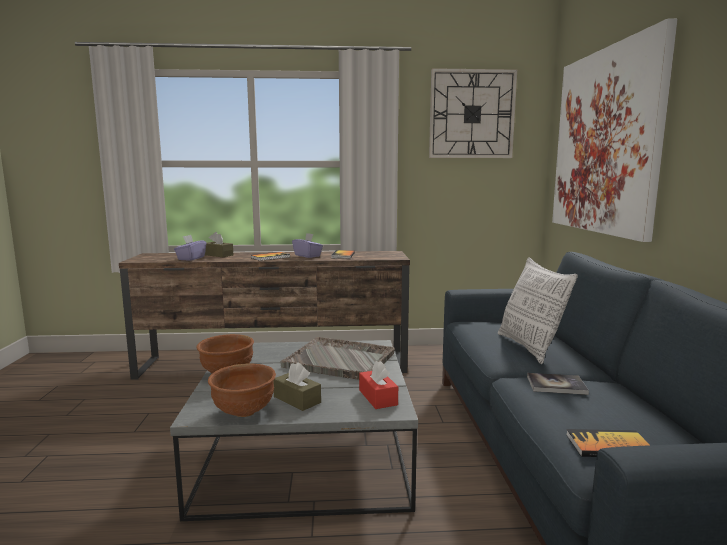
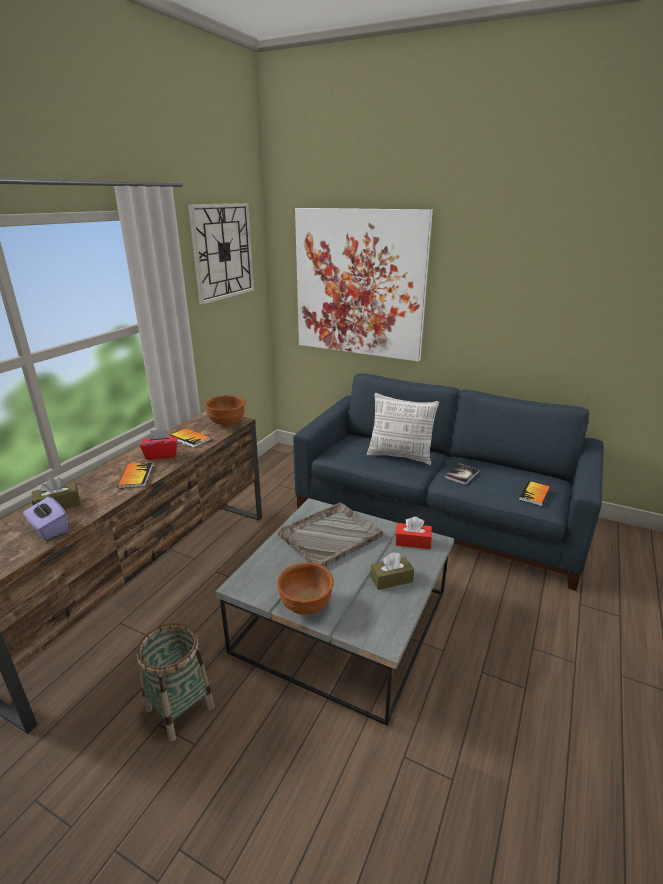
camera: 60 degrees left, 15 degrees up
brown bowl [208,363,276,417] -> brown bowl moved to [205,395,246,426]
purple tissue box [292,233,323,258] -> red tissue box [140,429,178,460]
none -> basket [137,623,215,742]

